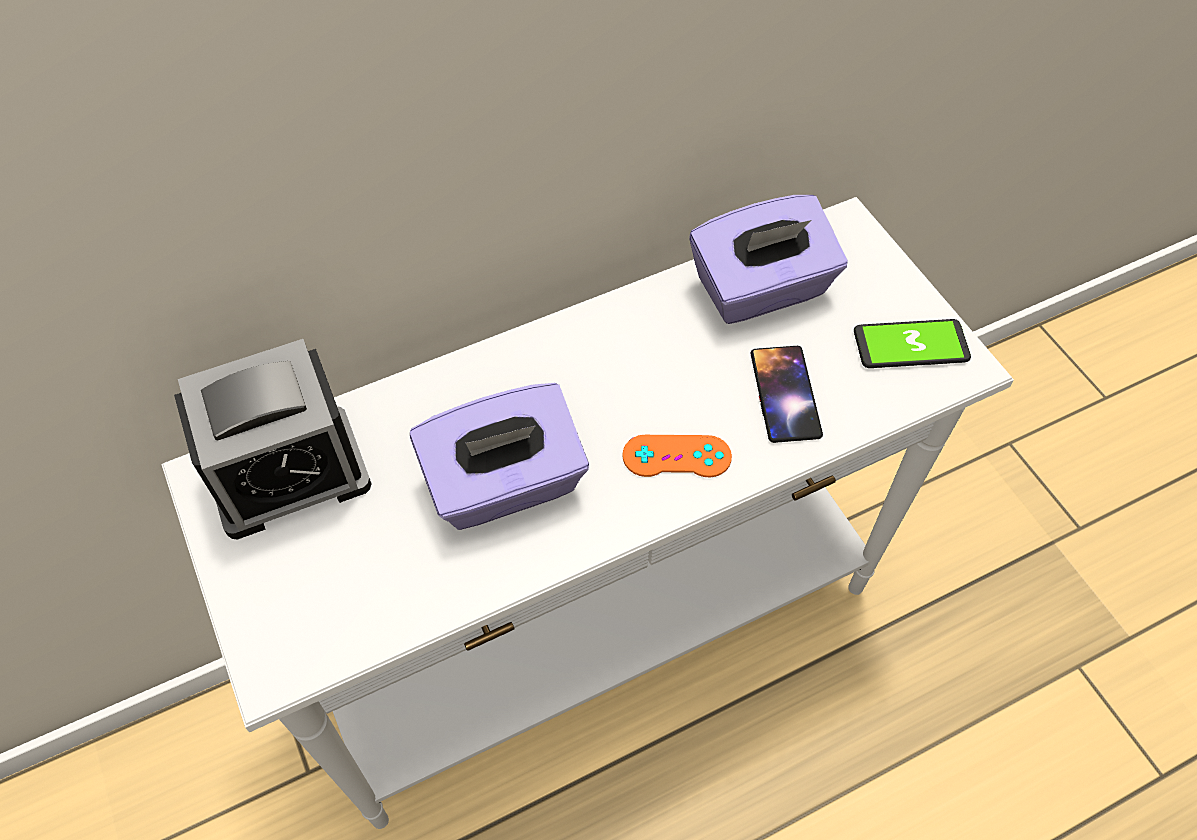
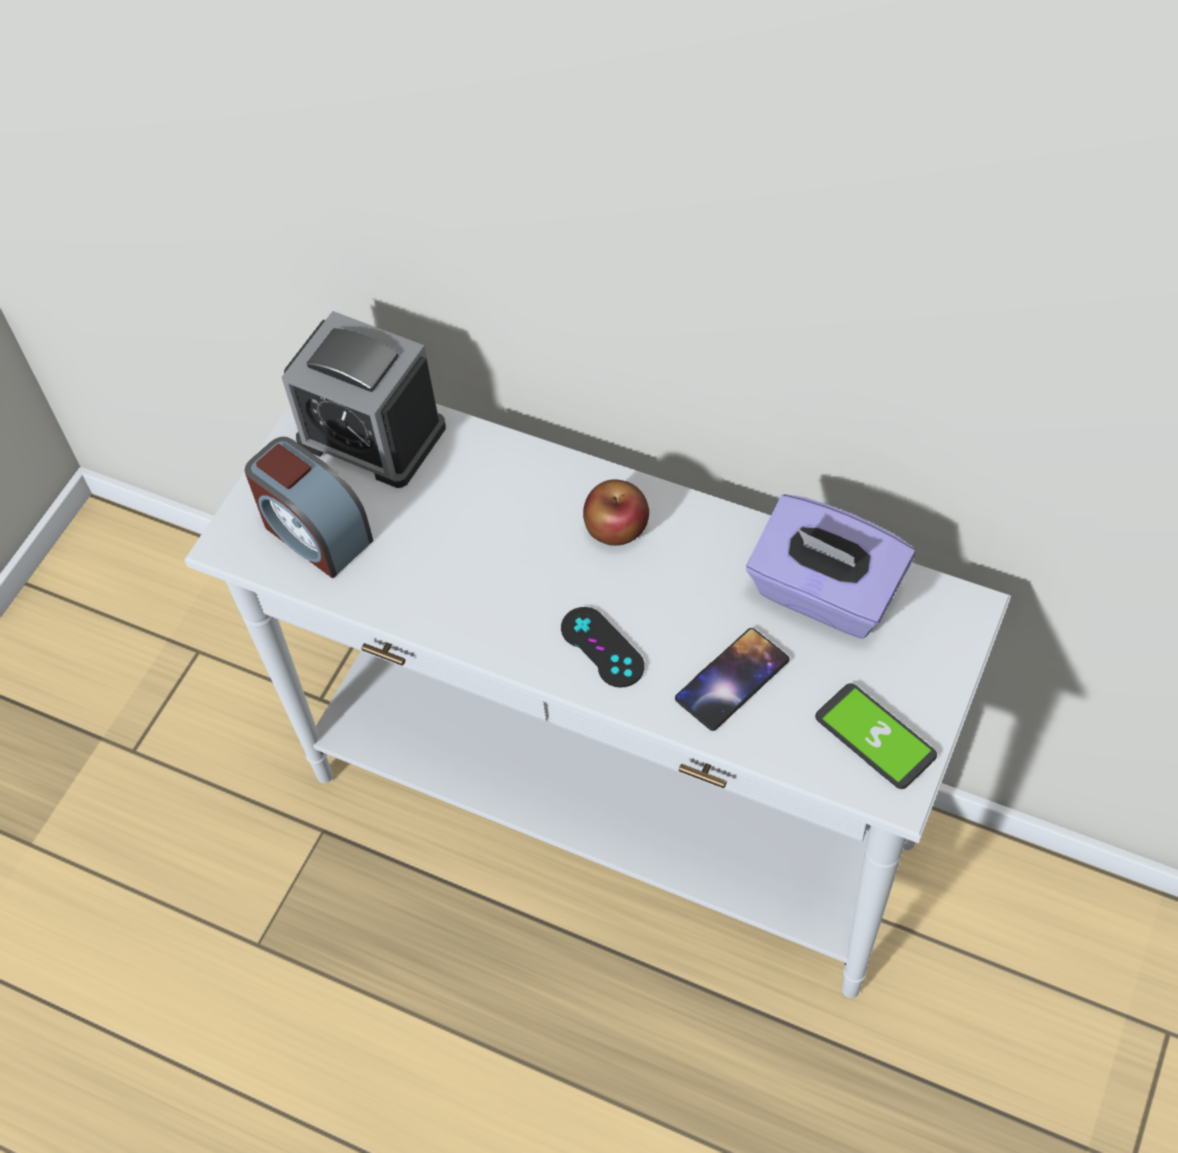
camera: 55 degrees right, 0 degrees up
purple tissue box [410,383,589,530] -> none
orange game controller [622,435,732,477] -> black game controller [561,607,645,688]
none -> alarm clock [245,437,373,578]
none -> apple [583,479,649,546]

